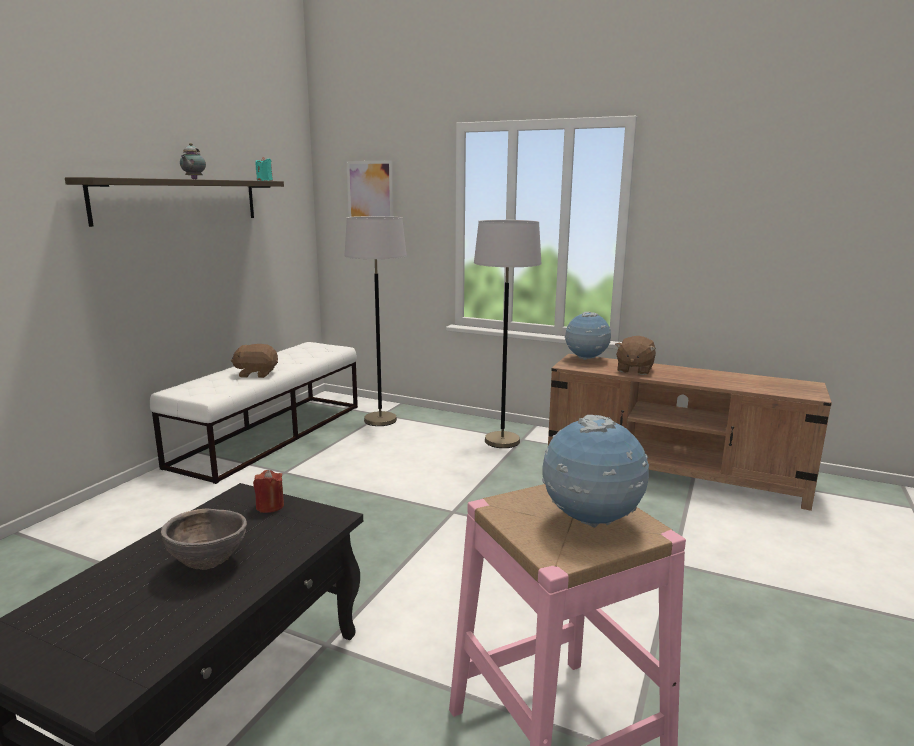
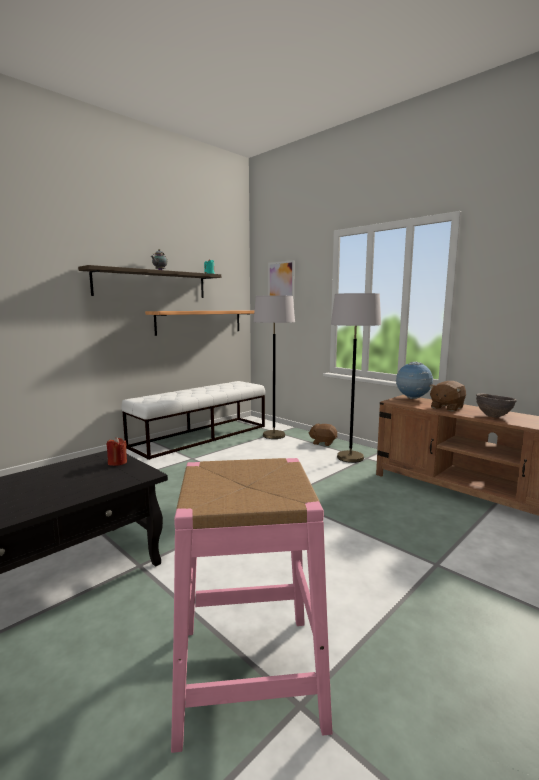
camera: 20 degrees right, 5 degrees down
brown bowl [161,509,247,570] -> brown bowl moved to [476,394,517,418]
brown plush toy [231,344,278,378] -> brown plush toy moved to [308,423,338,446]
globe [542,415,649,528] -> none
none -> shelf [145,311,254,336]

